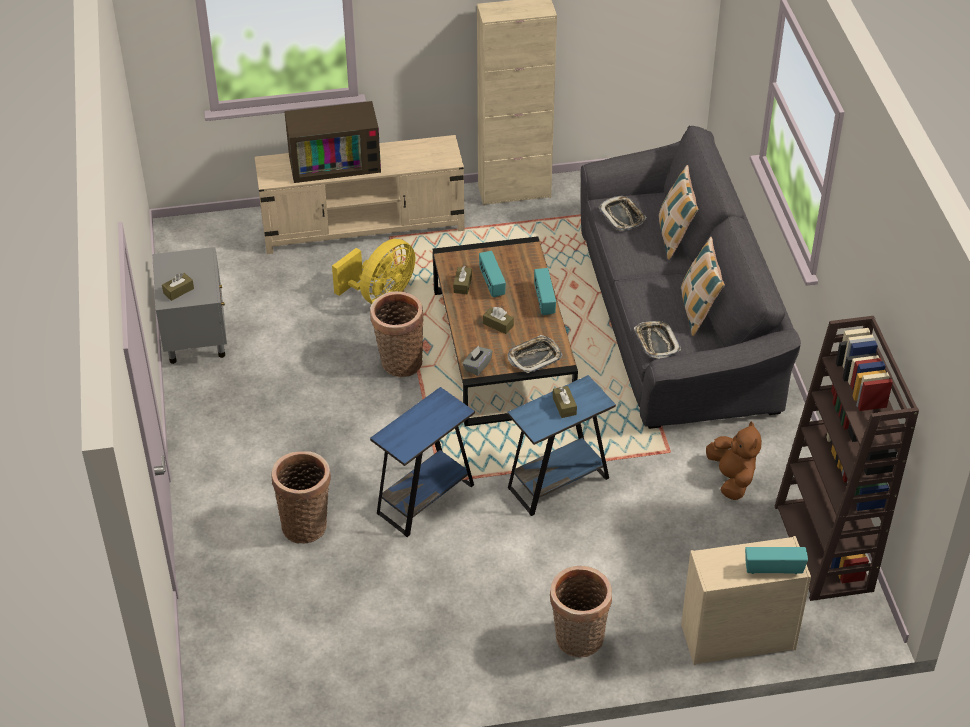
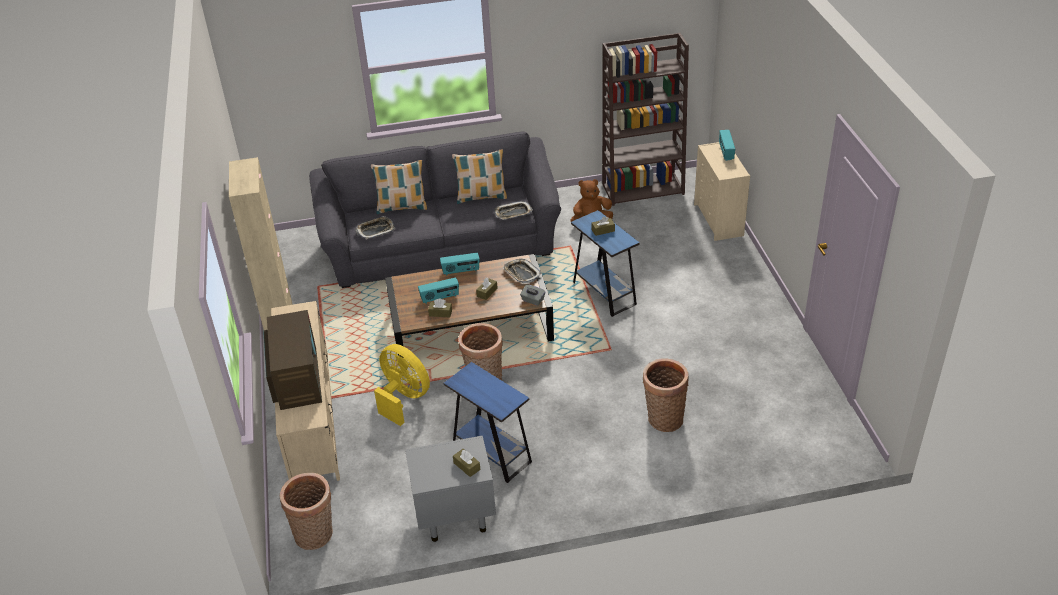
camera: 90 degrees left, 5 degrees down
blue side table [370,387,475,537] -> blue side table moved to [444,362,532,483]
basket [550,566,612,658] -> basket moved to [280,473,333,550]

